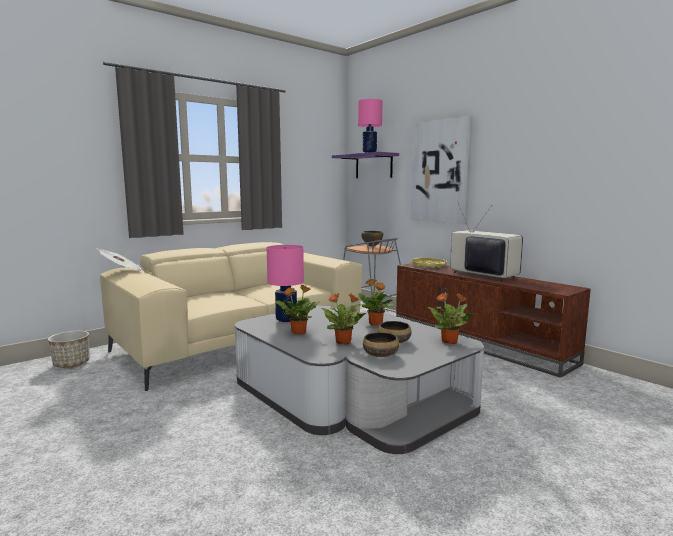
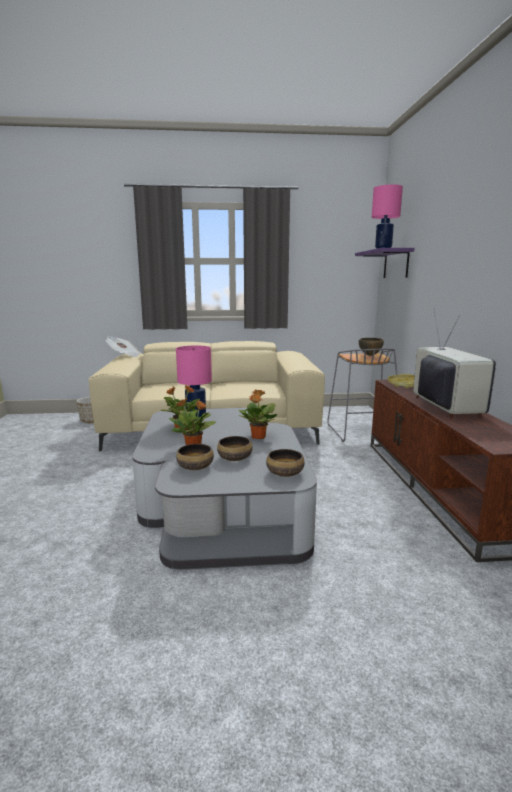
camera: 35 degrees right, 5 degrees up
picture [410,116,473,224] -> none
potted plant [427,292,475,344] -> bowl [266,449,305,477]

